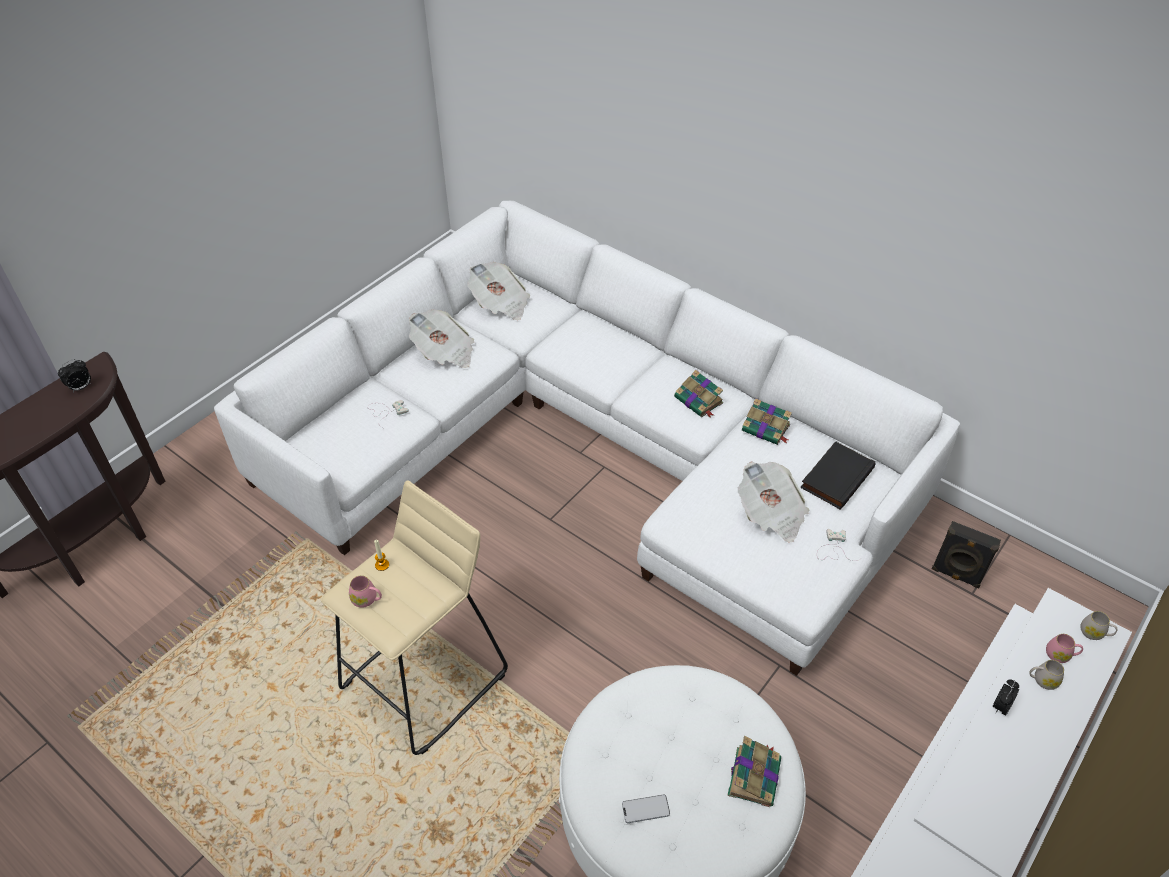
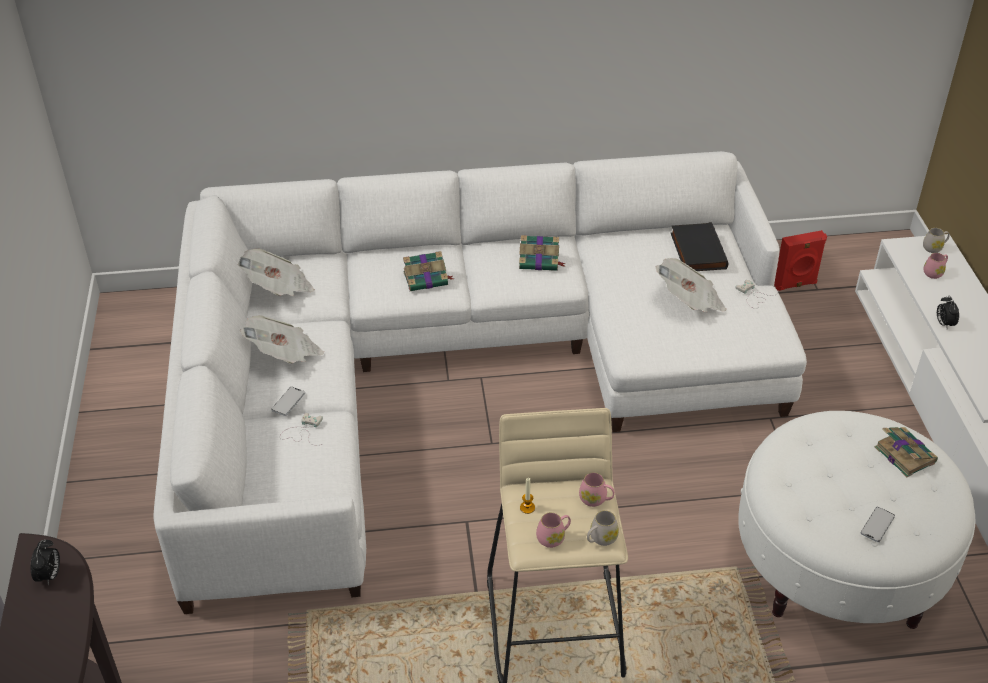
camera: 45 degrees left, 5 degrees down
book [742,399,792,445] -> book moved to [403,251,454,291]
black speaker [931,521,1001,588] -> red speaker [774,230,827,291]
white mug [1029,660,1064,690] -> white mug moved to [587,510,619,546]
none -> phone [271,387,305,416]
none -> pink mug [579,472,615,507]

